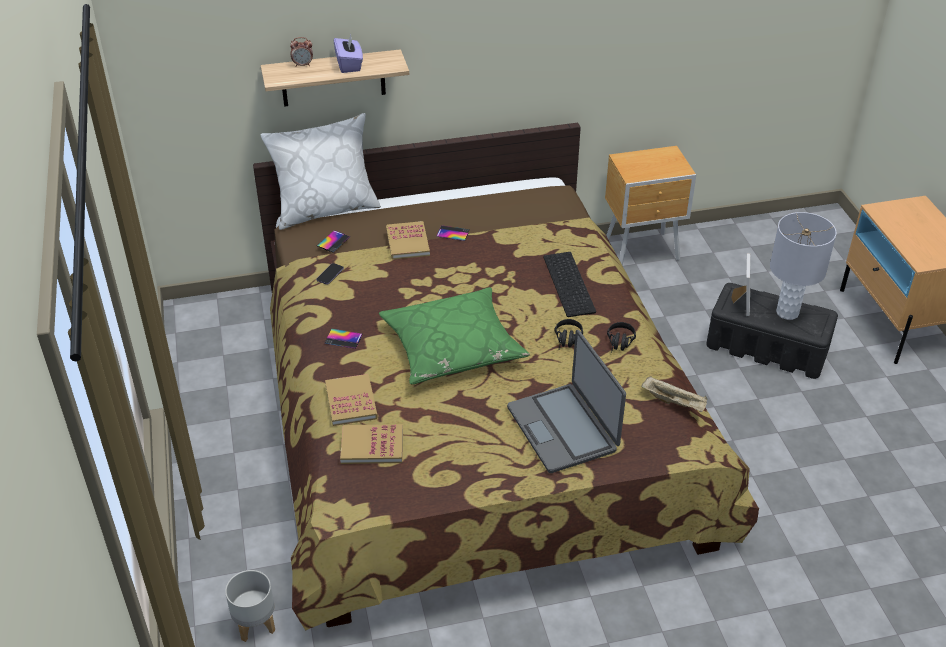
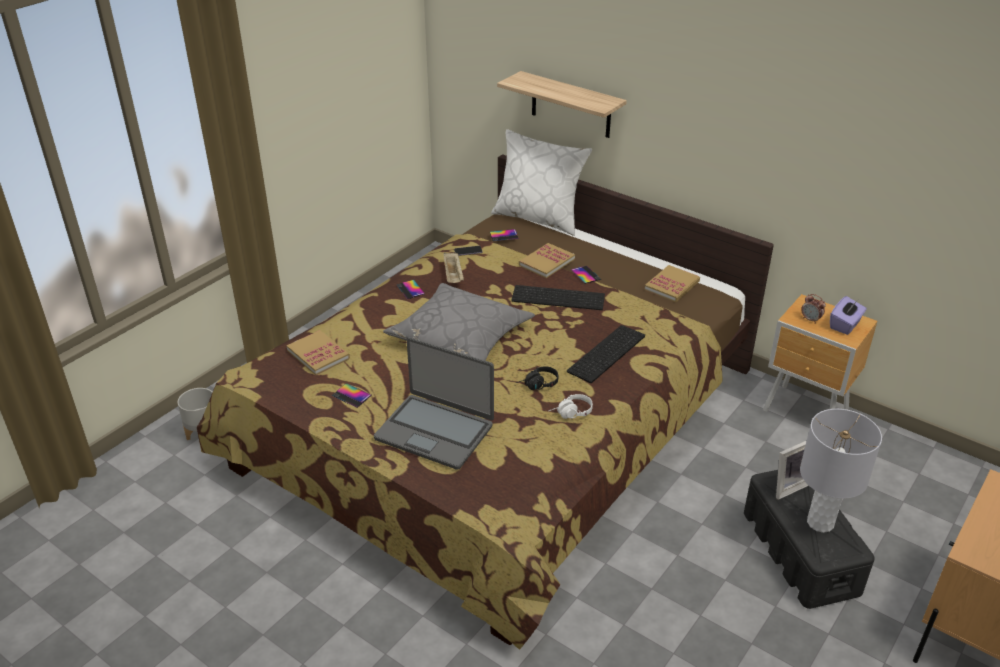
camera: 50 degrees right, 5 degrees down
alarm clock [290,37,313,67] -> alarm clock moved to [801,294,826,324]
book [325,374,378,426] -> book moved to [645,265,700,302]
purple tissue box [334,34,363,73] -> purple tissue box moved to [830,296,867,335]
green pillow [379,287,530,384] -> grey pillow [383,283,535,361]
laptop [507,330,626,473] -> laptop turned 90 degrees counterclockwise [374,337,494,470]
black headphones [607,322,636,353] -> white headphones [549,394,593,419]
beige tray [641,376,708,412] -> beige tray moved to [444,252,464,283]
none -> phone [332,383,372,408]
none -> keyboard [511,285,605,310]

